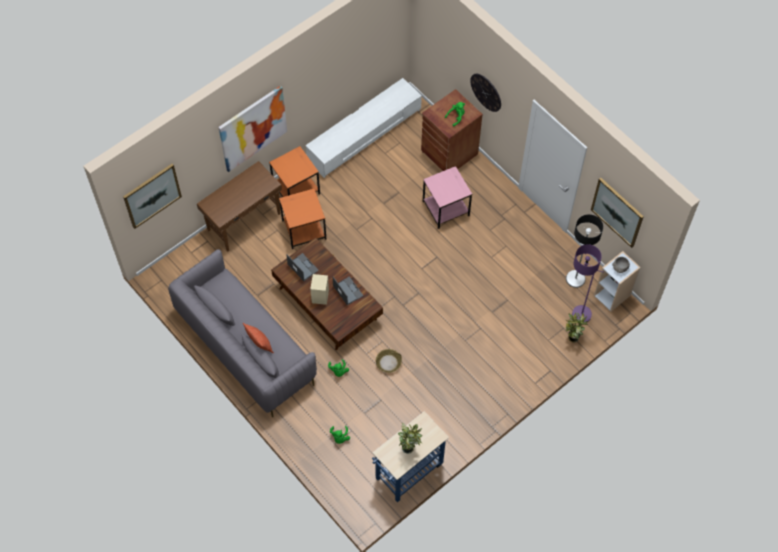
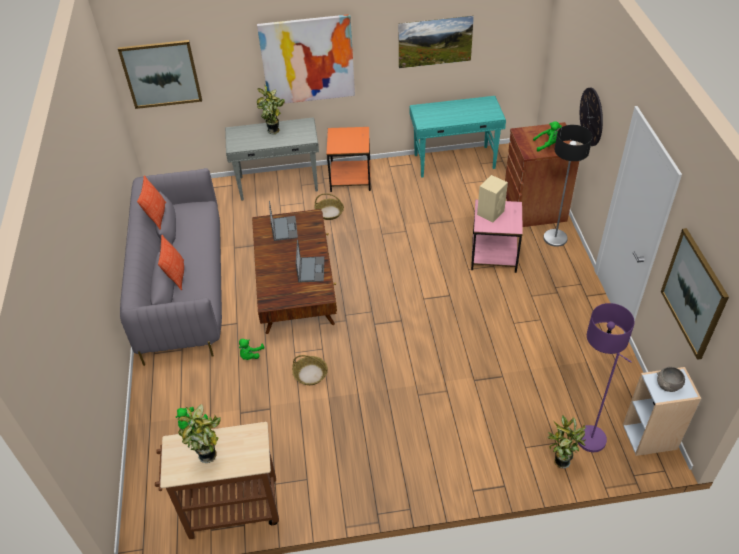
camera: 35 degrees right, 15 degrees down
brown console table [197,161,282,252] -> grey console table [225,117,319,201]
orange side table [279,189,326,249] -> basket [315,193,344,220]
white tv stand [306,78,422,178] -> turquoise console table [410,96,506,178]
beige speaker [310,274,329,305] -> beige speaker moved to [477,175,508,222]
blue cart [372,412,449,502] -> brown cart [155,422,279,539]
floor lamp [566,214,603,288] -> floor lamp moved to [543,125,592,247]
none -> orange pillow [137,175,166,229]
none -> potted plant [257,84,285,134]
none -> picture [398,16,474,68]

